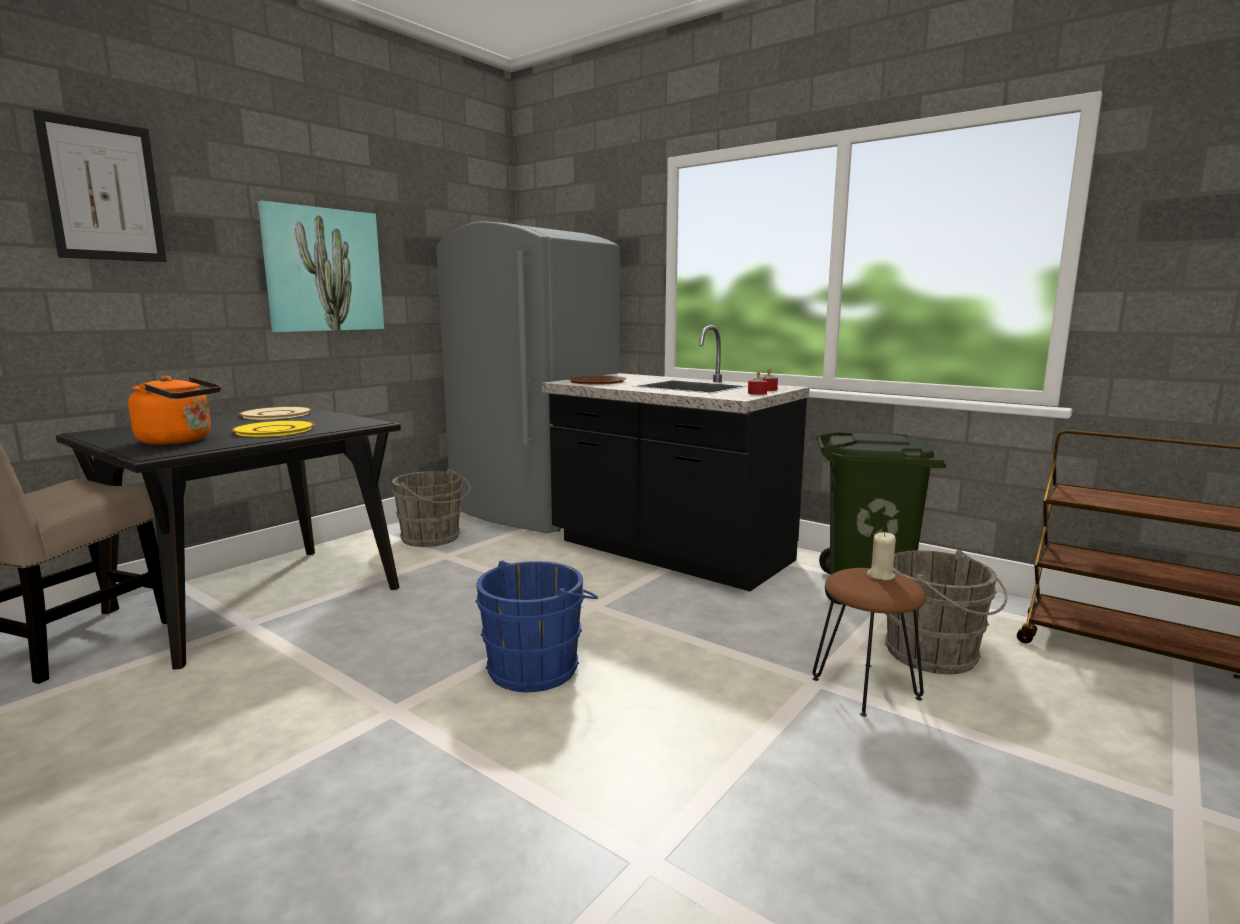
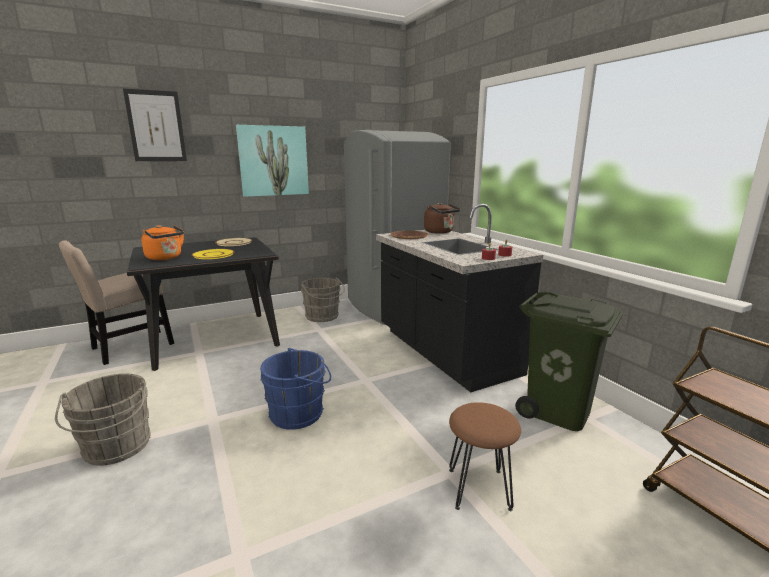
camera: 25 degrees right, 5 degrees up
beige candle [867,532,896,580] -> none
grey bucket [885,550,1007,674] -> grey bucket moved to [55,374,151,466]
none -> brown kettle [424,203,461,234]

